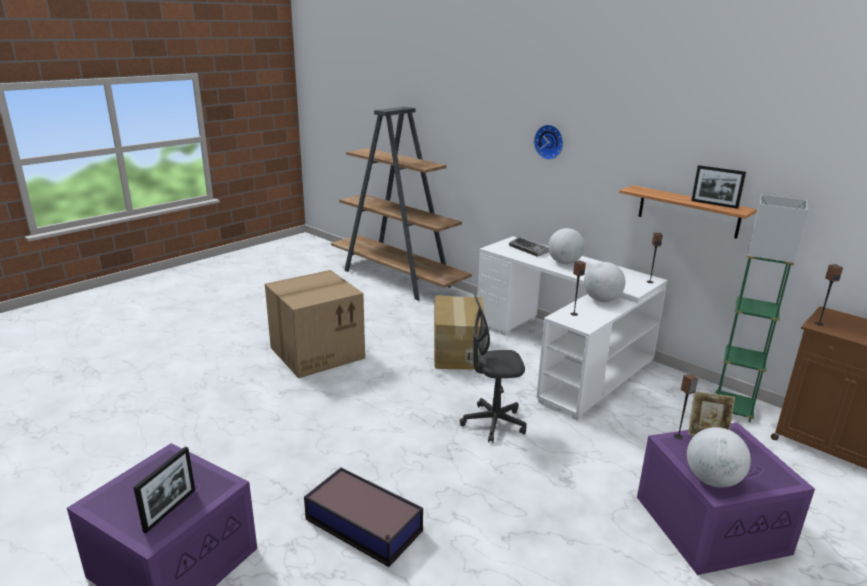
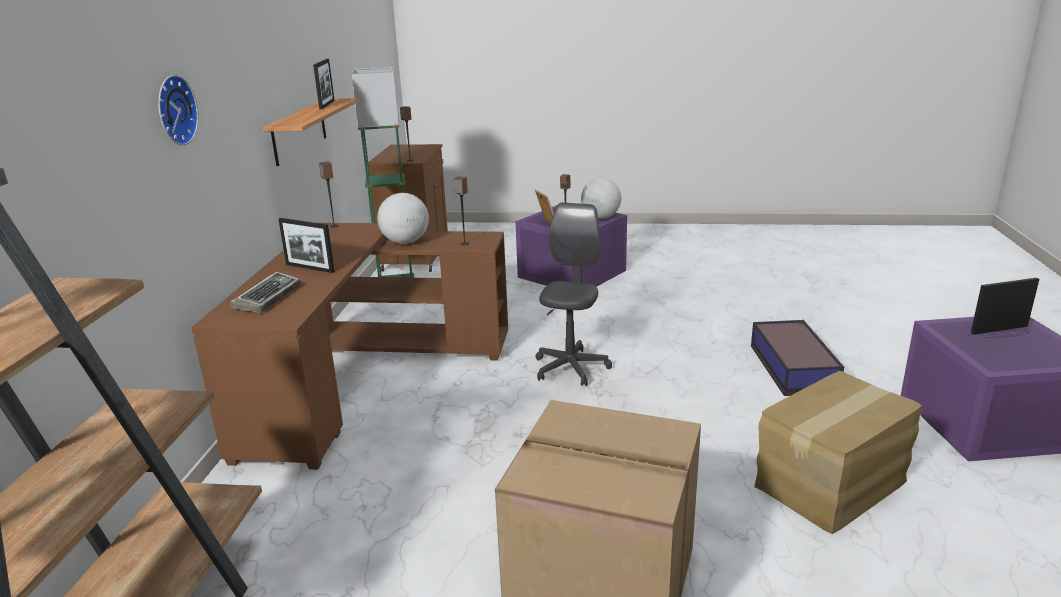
camera: 125 degrees left, 0 degrees up
cardboard box [434,295,486,370] -> cardboard box moved to [754,371,922,534]
grey office chair [460,295,527,443] -> grey office chair turned 120 degrees counterclockwise [536,203,612,386]
white desk [477,236,668,421] -> brown desk [191,223,508,470]
globe [548,228,585,264] -> picture frame [279,218,335,273]

